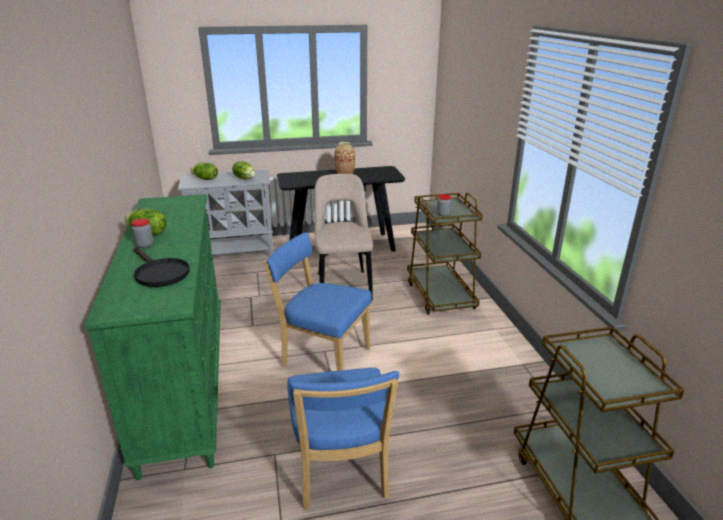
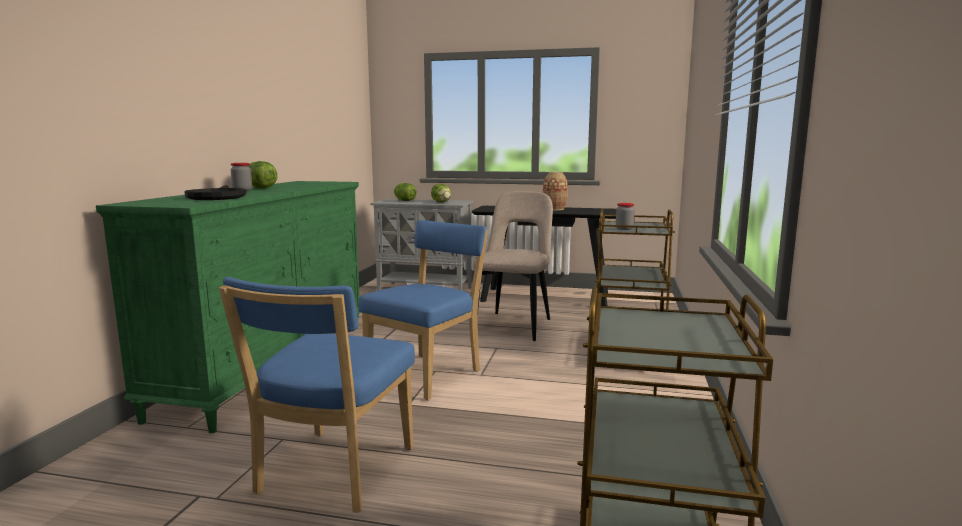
camera: 25 degrees right, 15 degrees down
blue chair [264,232,372,371] -> blue chair turned 75 degrees clockwise [358,220,488,400]

